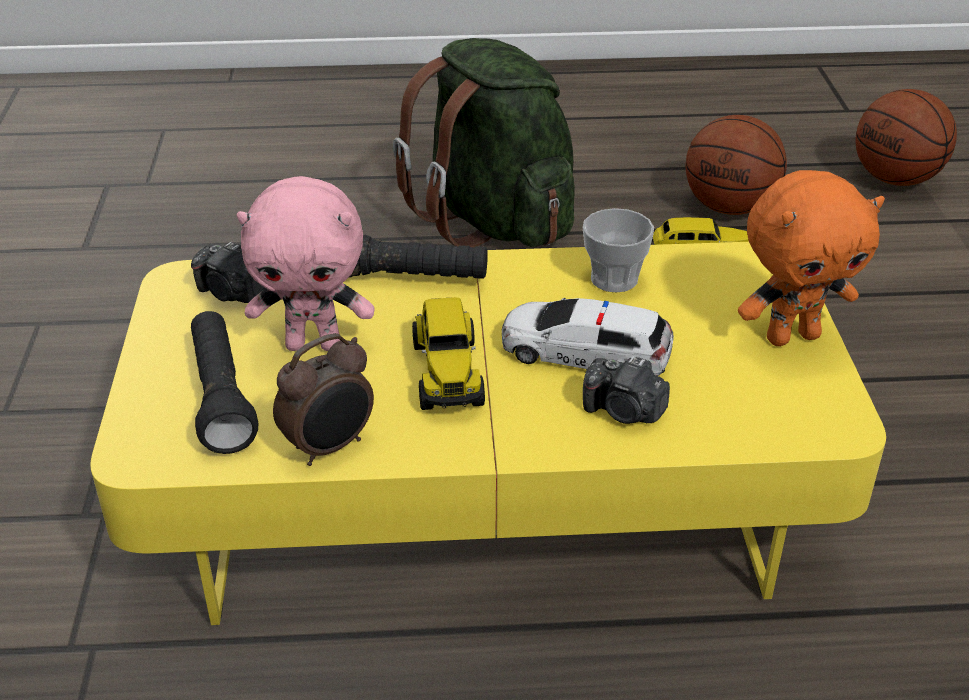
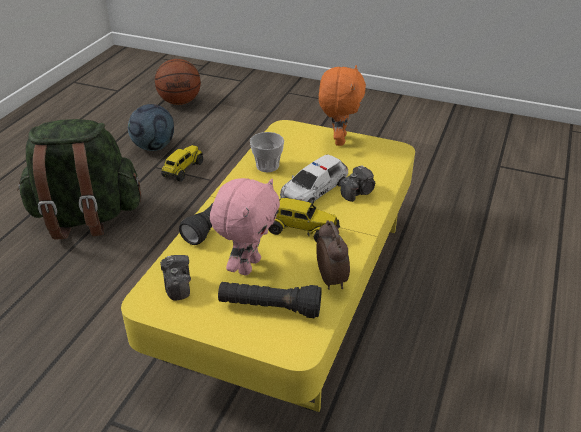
camera: 65 degrees left, 0 degrees up
camera [191,242,265,303] -> camera turned 75 degrees counterclockwise [160,255,191,301]
basketball [686,115,787,215] -> football [128,104,174,151]

